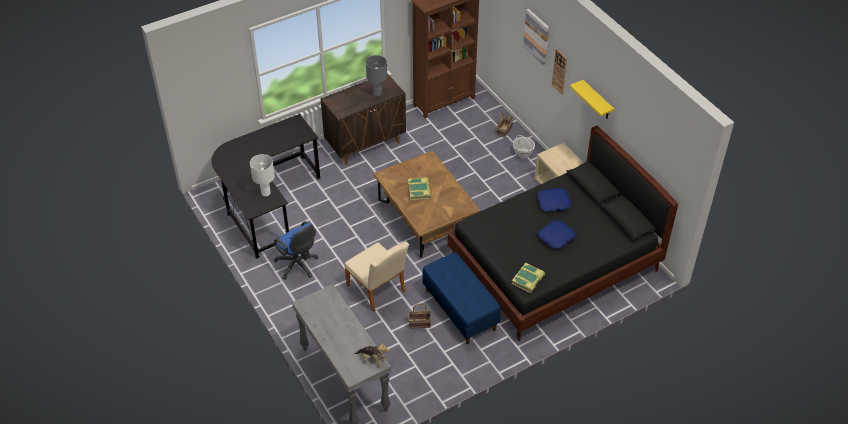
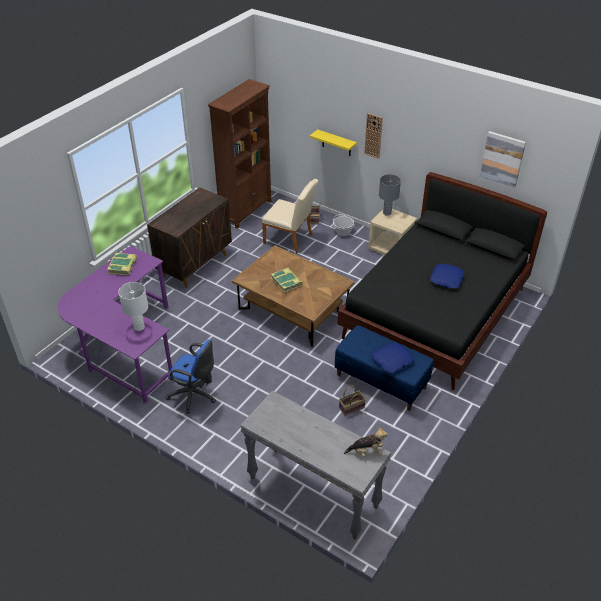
camera: 25 degrees left, 5 degrees down
black desk [211,114,320,259] -> purple desk [58,246,172,404]
beige chair [344,242,409,312] -> beige chair moved to [262,179,318,254]
grey table lamp [366,55,387,96] -> grey table lamp moved to [379,174,401,216]
book [512,263,545,293] -> book moved to [107,253,137,276]
picture [523,9,549,65] -> picture moved to [480,131,526,188]
blue pillow [537,188,571,211] -> blue pillow moved to [372,343,414,373]
yellow shelf [570,80,614,119] -> yellow shelf moved to [310,129,357,156]

